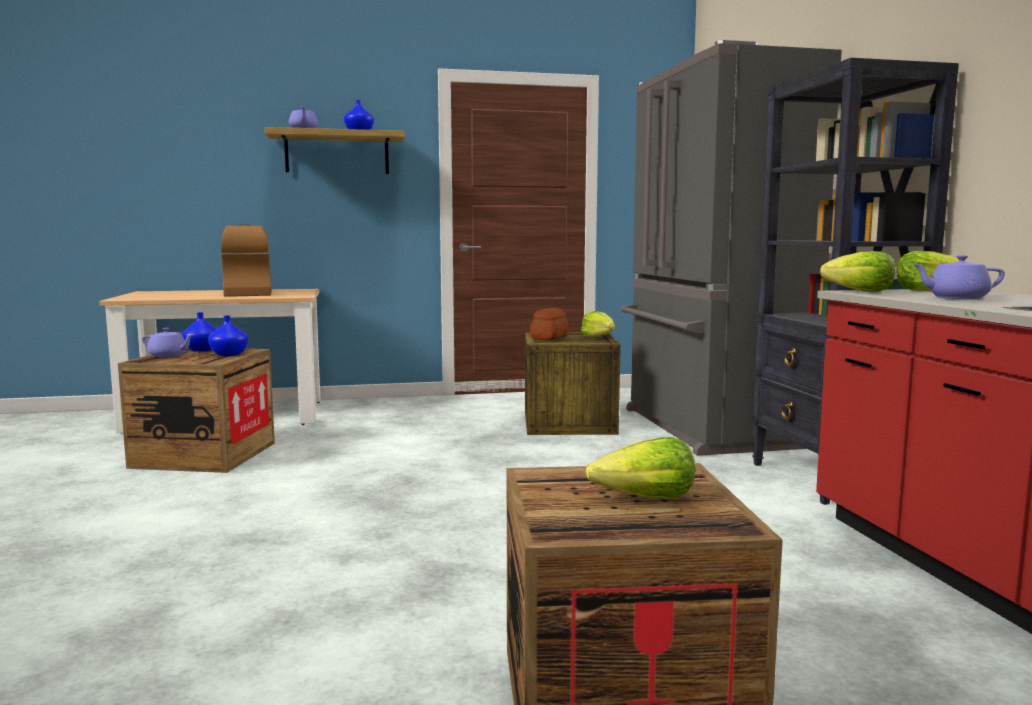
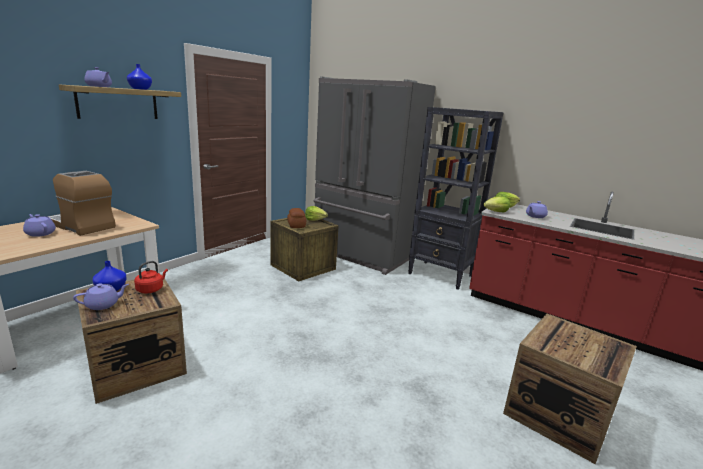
camera: 45 degrees left, 10 degrees up
blue vase [208,315,248,356] -> red kettle [134,261,168,293]
lettuce [586,437,695,498] -> none
none -> purple teapot [23,214,56,237]

